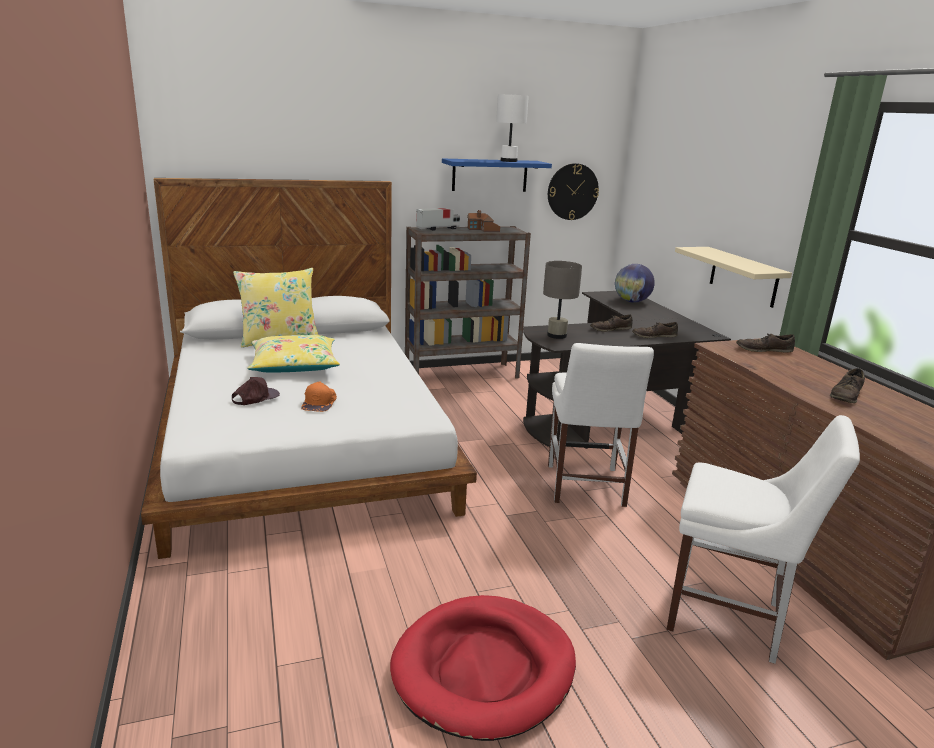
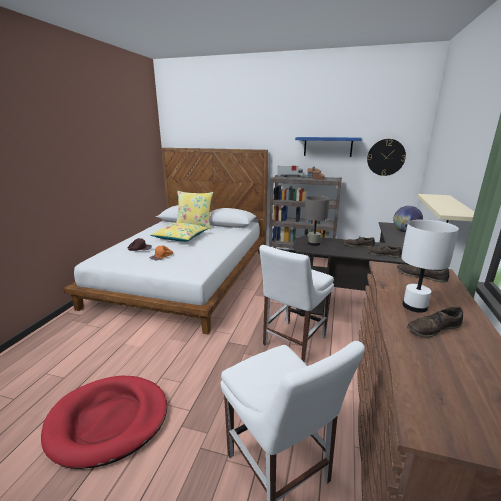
camera: 35 degrees right, 0 degrees up
white table lamp [496,94,529,162] -> white table lamp moved to [401,219,459,313]

